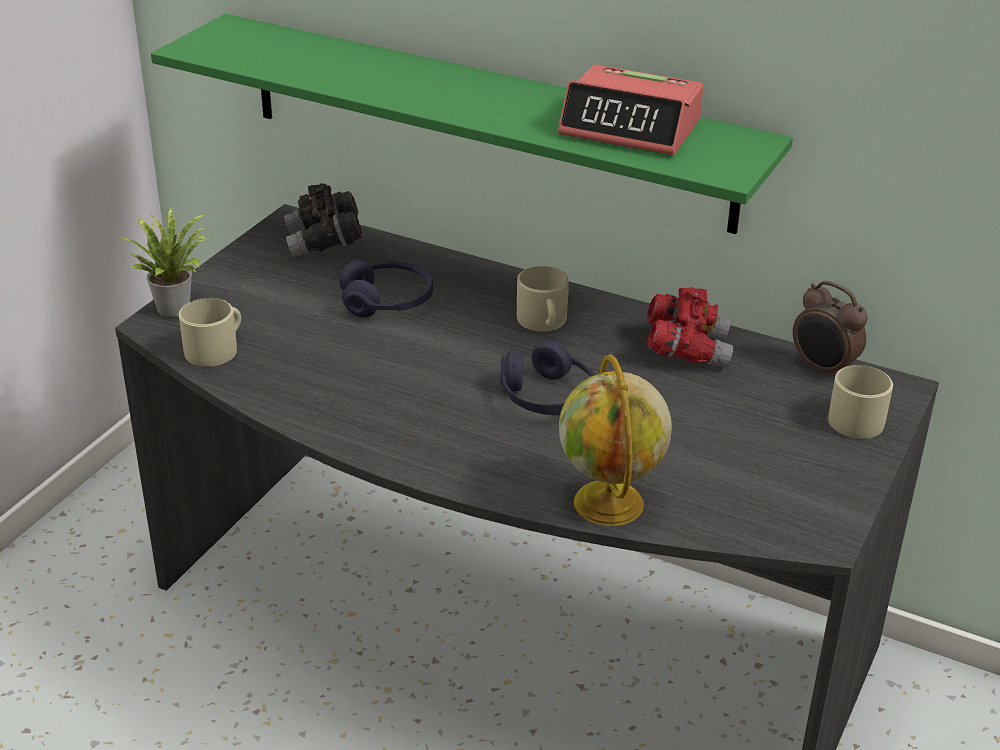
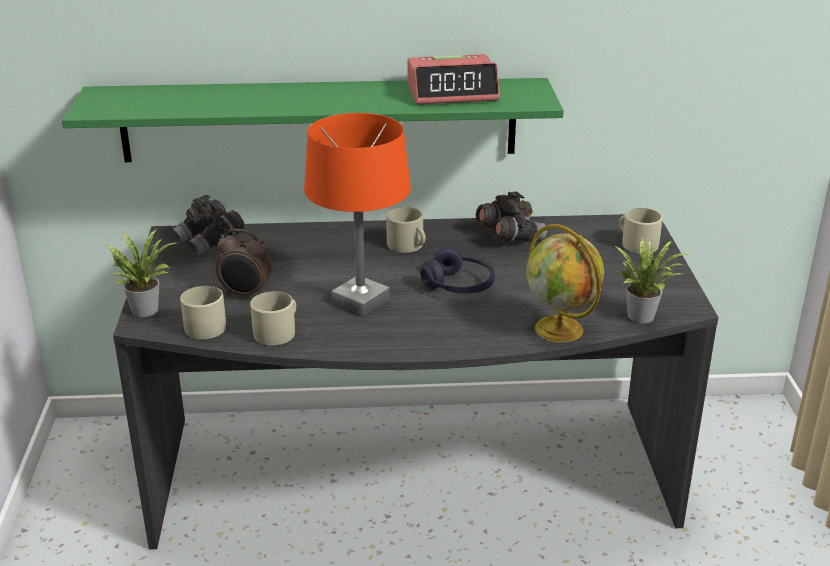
camera: 30 degrees left, 5 degrees down
purple headphones [339,259,433,317] -> none
red binoculars [647,287,733,369] -> grey binoculars [476,191,547,241]
alarm clock [793,281,868,380] -> alarm clock moved to [216,229,271,296]
none -> beige mug [250,291,296,346]
none -> orange table lamp [304,113,411,317]
none -> potted plant [615,238,689,323]

